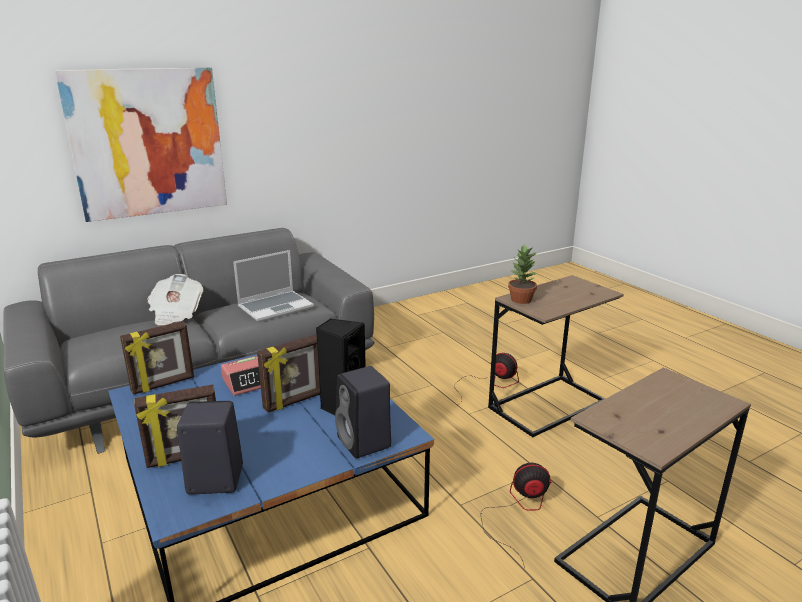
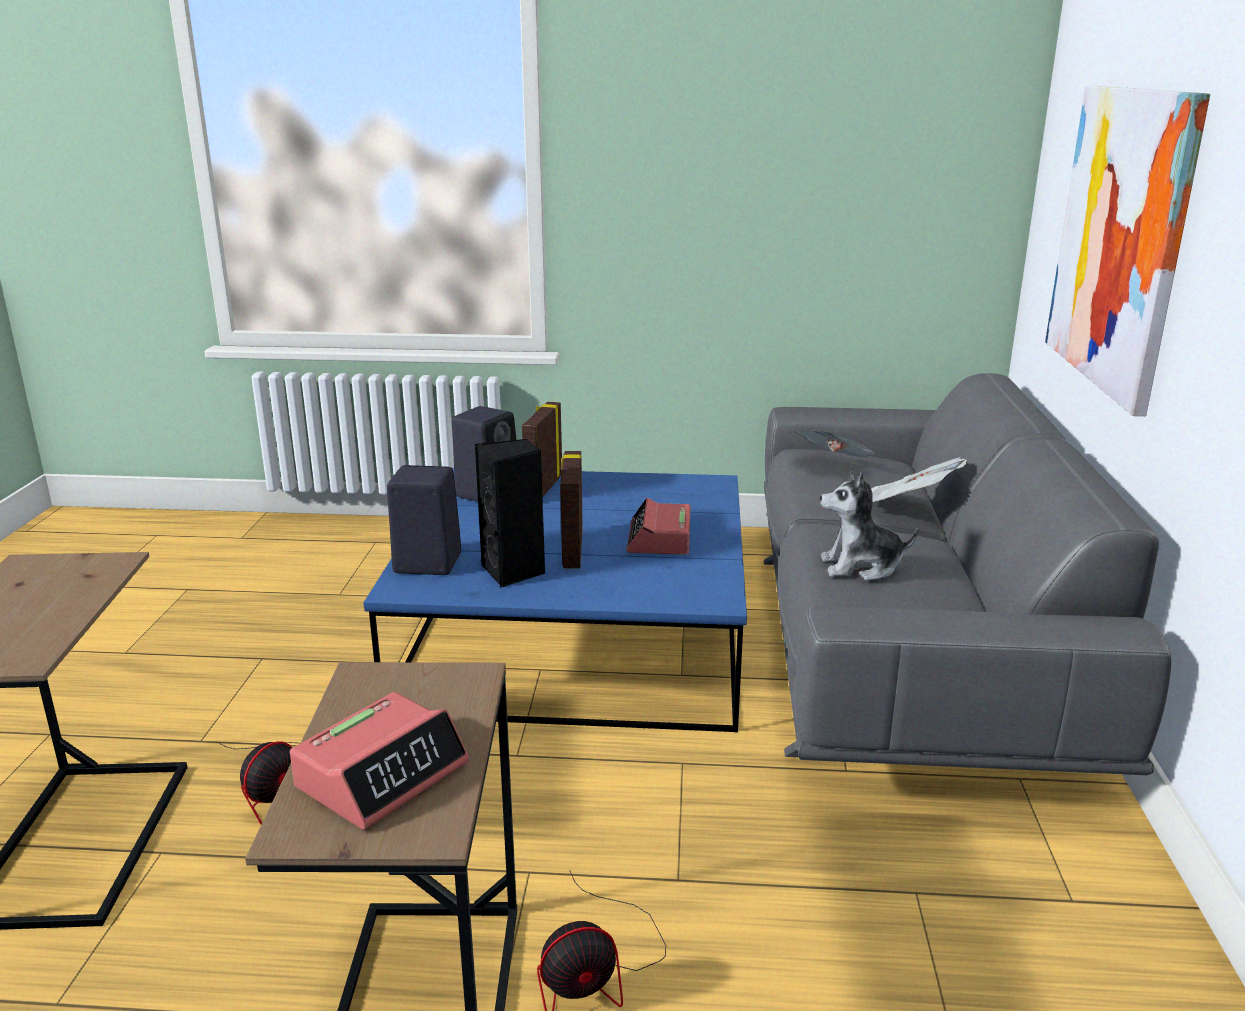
camera: 125 degrees right, 0 degrees up
picture frame [120,321,194,395] -> none
laptop [233,250,314,322] -> plush toy [820,471,919,581]
potted plant [508,244,539,304] -> none
none -> alarm clock [290,692,469,830]
none -> newspaper [792,431,876,457]

